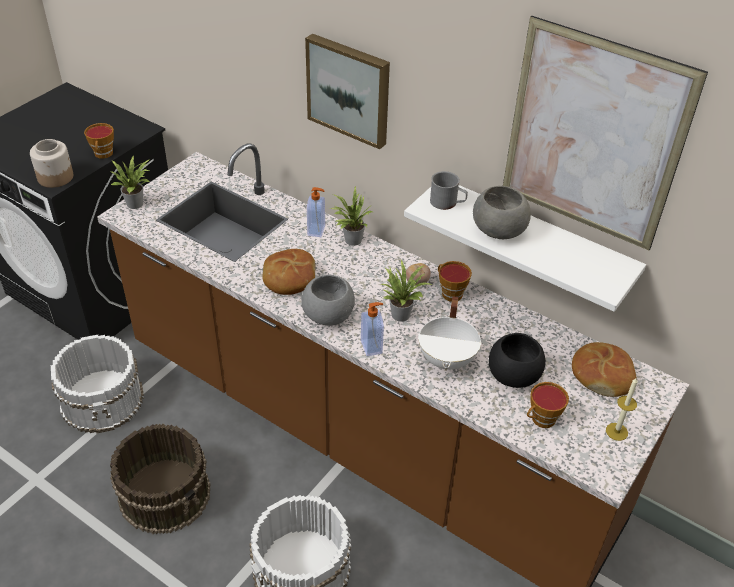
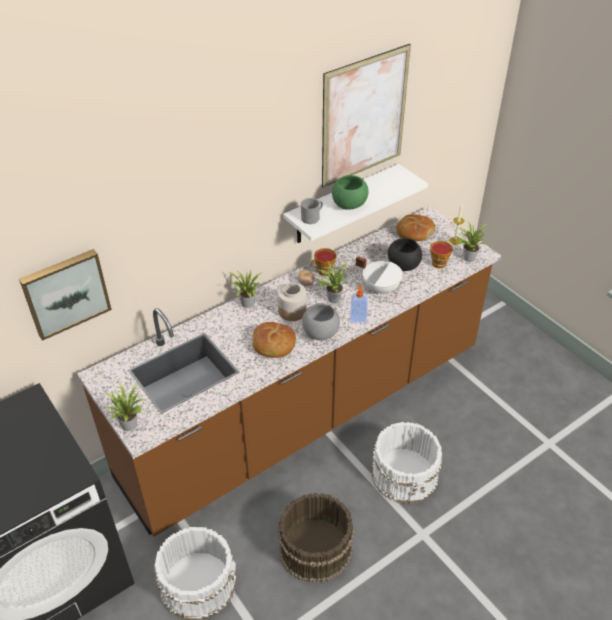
camera: 70 degrees left, 0 degrees up
jar [30,139,73,188] -> jar moved to [278,283,307,321]
cup [84,123,114,159] -> none
picture [305,34,390,149] -> picture moved to [19,249,112,341]
soap dispenser [307,187,325,237] -> none
grey bowl [473,186,531,239] -> green bowl [332,175,369,210]
none -> potted plant [455,221,487,262]

